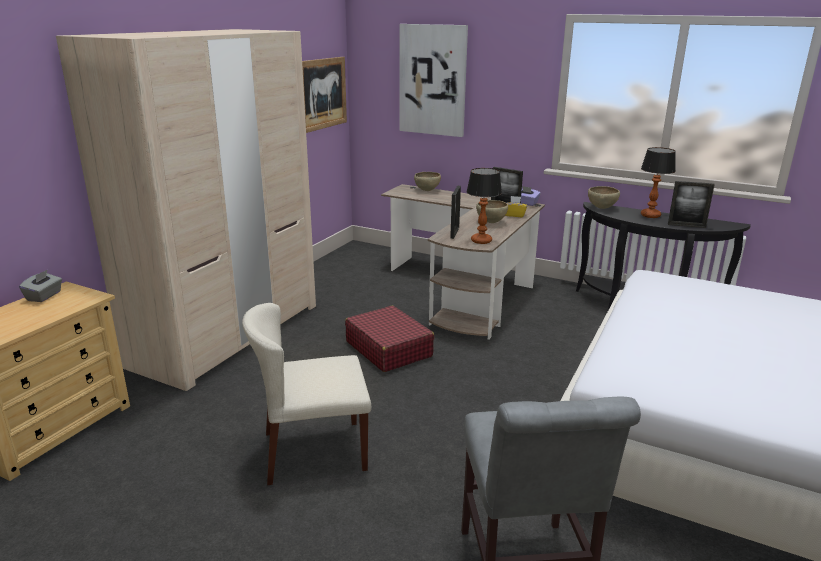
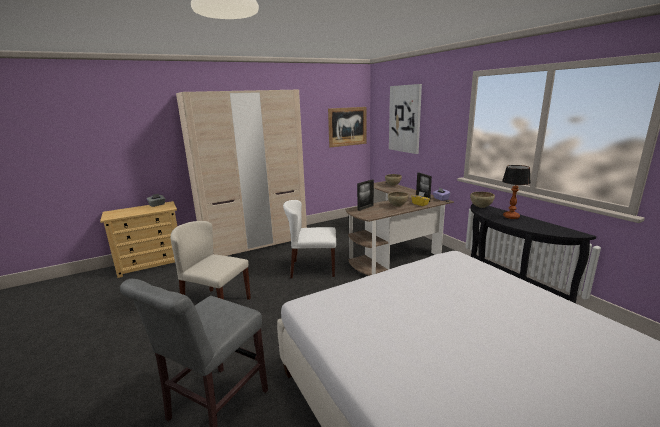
camera: 35 degrees right, 5 degrees down
red suitcase [345,306,434,372] -> white chair [283,200,336,278]
table lamp [466,168,502,244] -> none
picture frame [668,181,715,228] -> none

